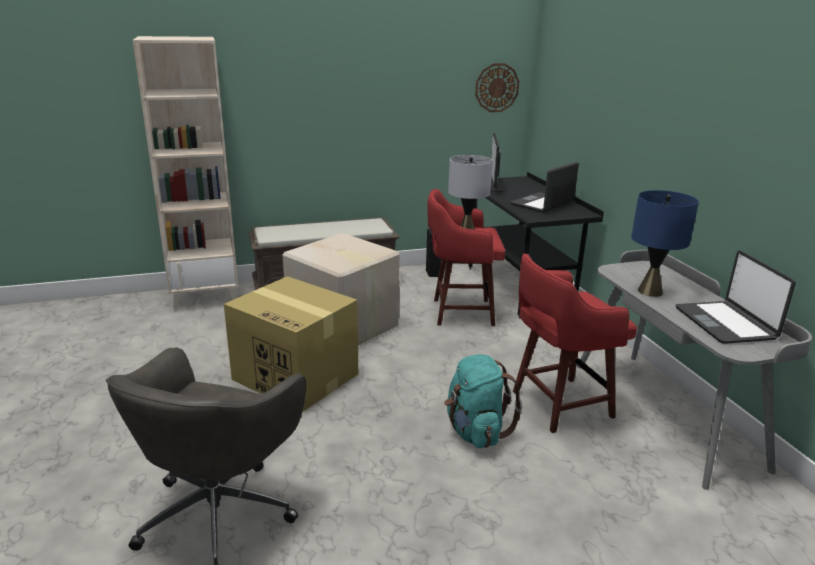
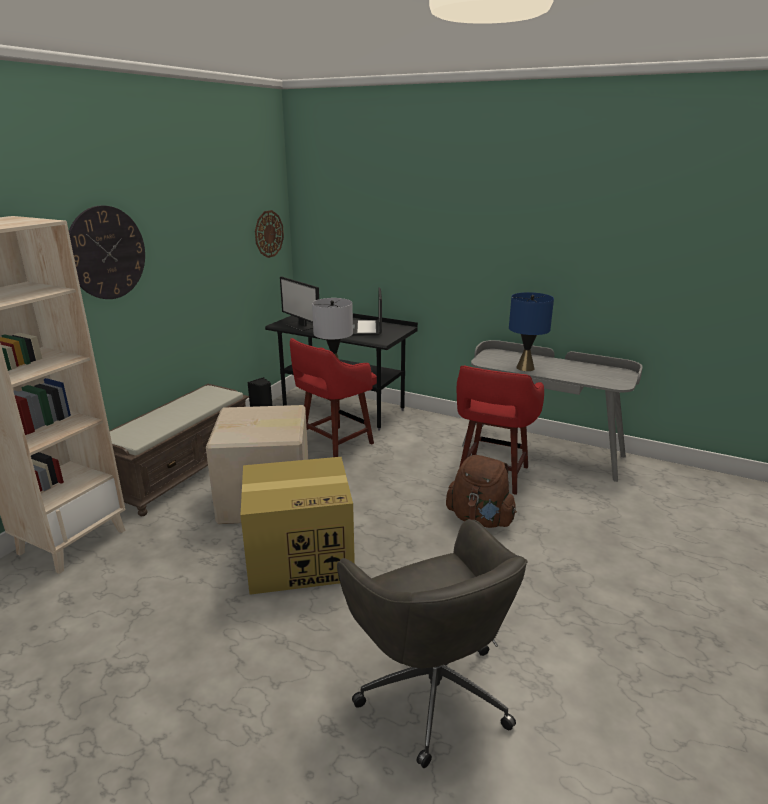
camera: 45 degrees left, 0 degrees up
turquoise backpack [444,354,522,448] -> brown backpack [446,455,517,528]
laptop [676,251,796,344] -> none
none -> wall clock [69,206,145,299]

